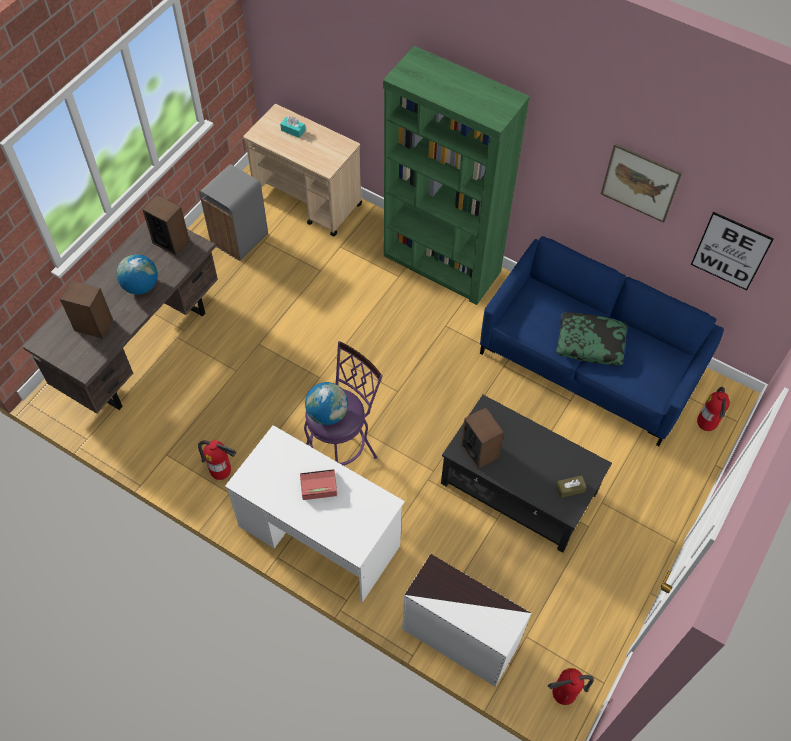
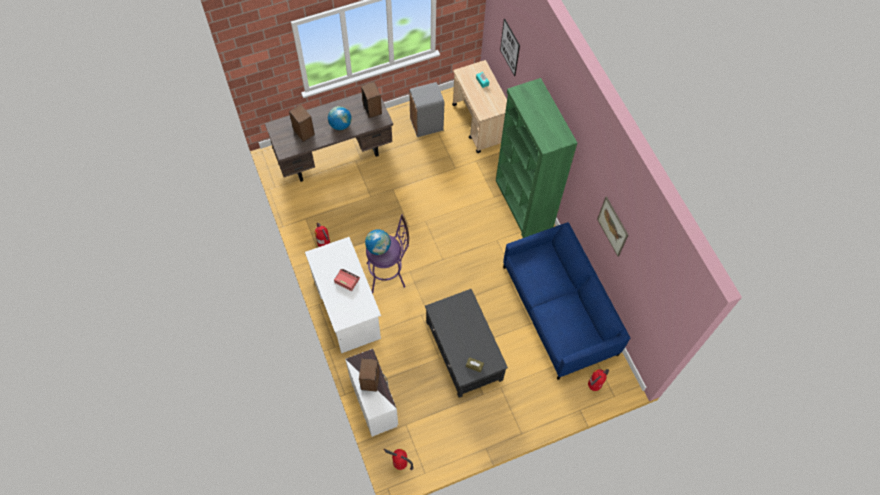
camera: 35 degrees right, 5 degrees up
speaker [461,407,504,469] -> speaker moved to [359,358,380,392]
pillow [556,312,627,365] -> none
picture [691,212,774,290] -> picture moved to [500,19,520,76]

